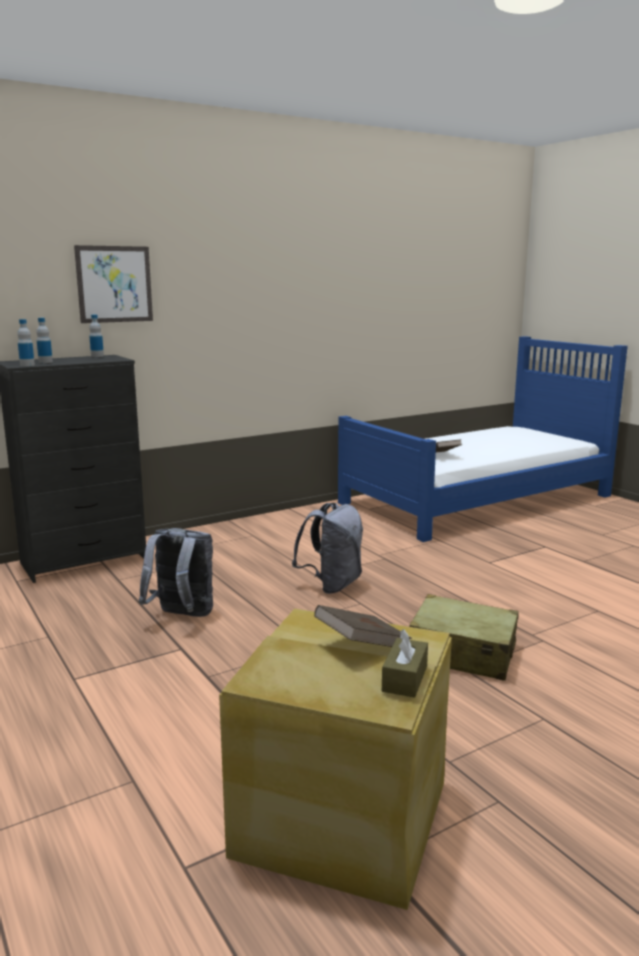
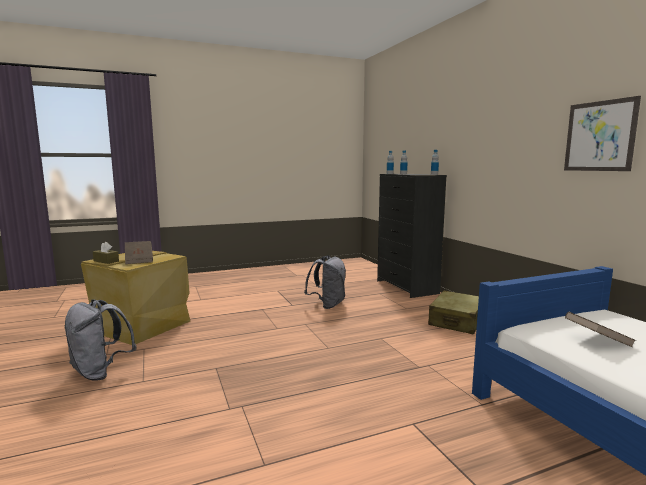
camera: 100 degrees right, 5 degrees down
picture [74,245,153,323] -> picture moved to [564,96,641,171]
grey backpack [292,503,363,594] -> grey backpack moved to [65,299,137,380]
beige suitcase [409,594,519,681] -> beige suitcase moved to [428,290,479,335]

